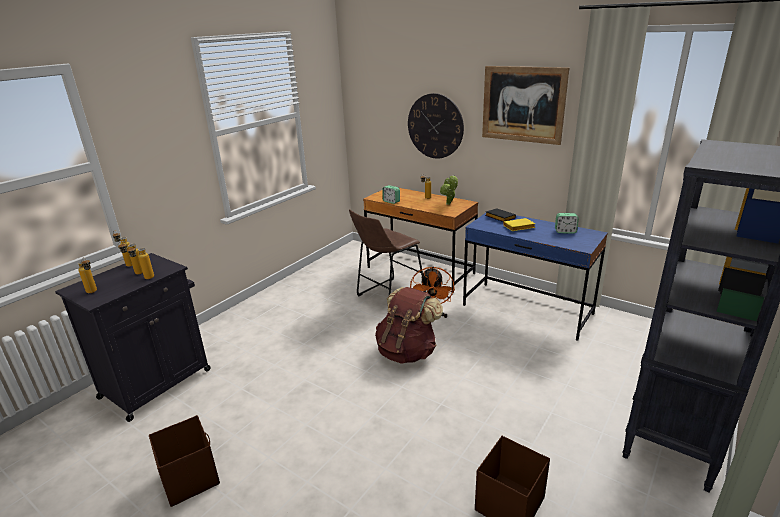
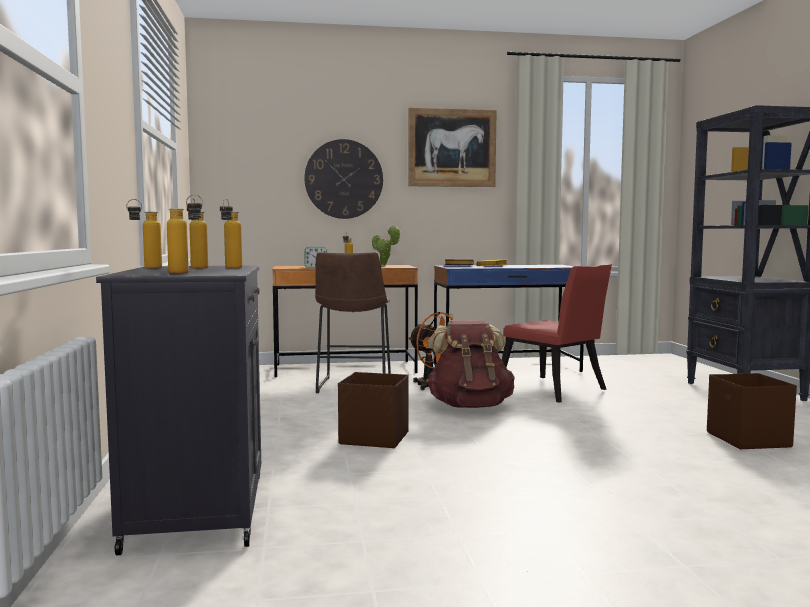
camera: 45 degrees left, 20 degrees down
brown storage box [149,415,220,507] -> brown storage box moved to [338,372,409,448]
alarm clock [555,213,579,234] -> none
none -> red chair [502,264,612,403]

